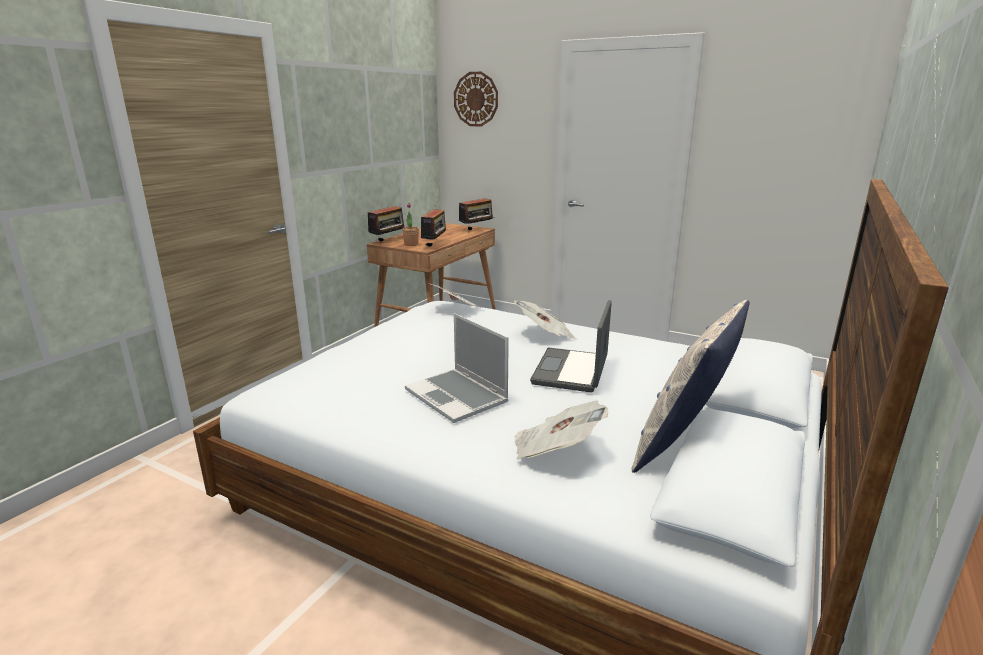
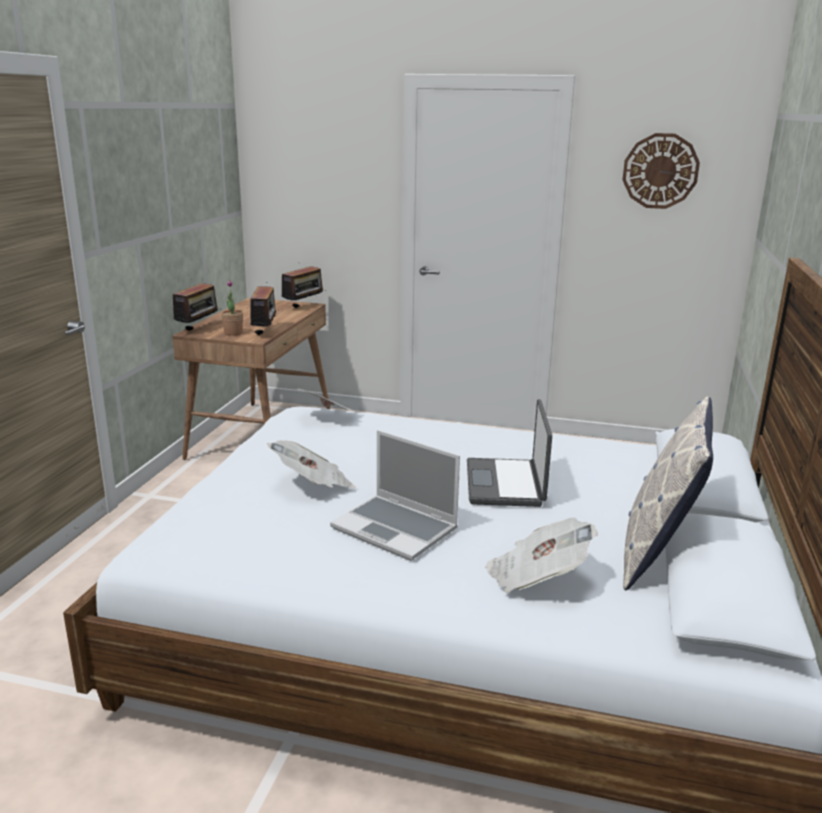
camera: 15 degrees left, 0 degrees up
wall clock [454,72,498,126] -> wall clock moved to [623,133,700,209]
newspaper [514,300,577,339] -> newspaper moved to [267,441,356,488]

